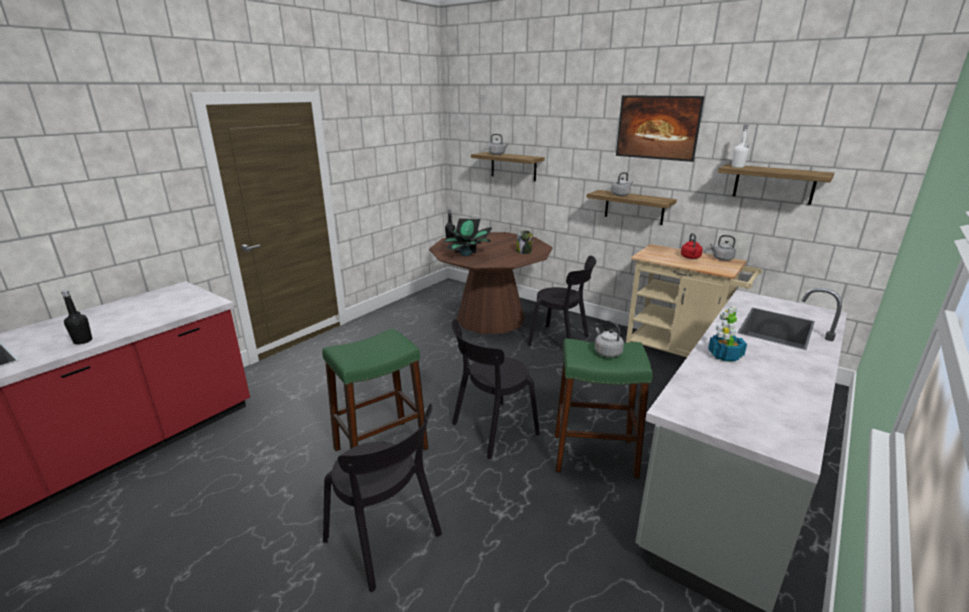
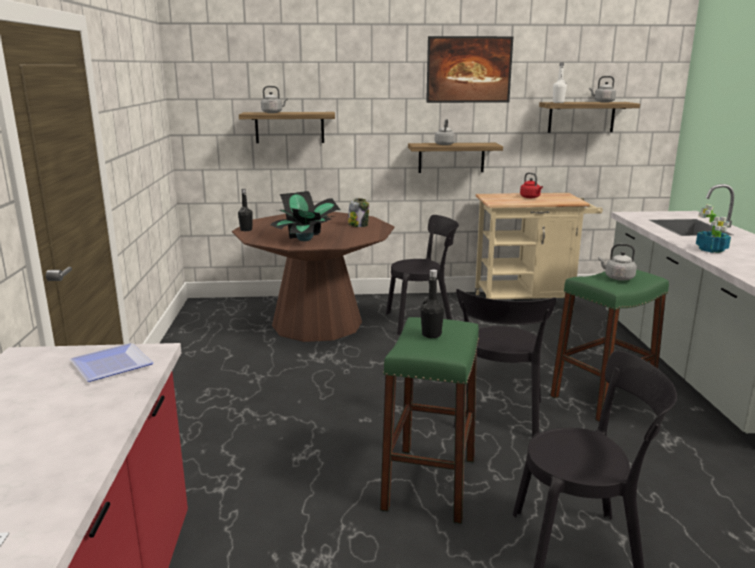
camera: 40 degrees left, 5 degrees down
black bottle [61,290,92,345] -> black bottle moved to [420,270,444,338]
grey kettle [710,235,736,261] -> grey kettle moved to [589,76,616,103]
none -> plate [70,343,154,382]

